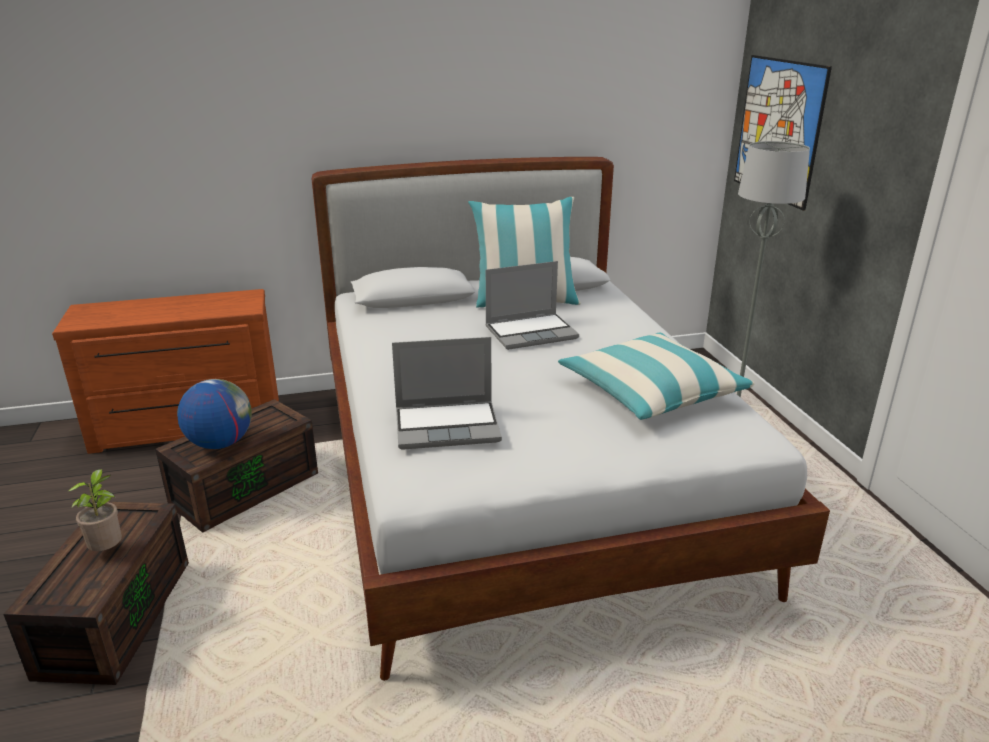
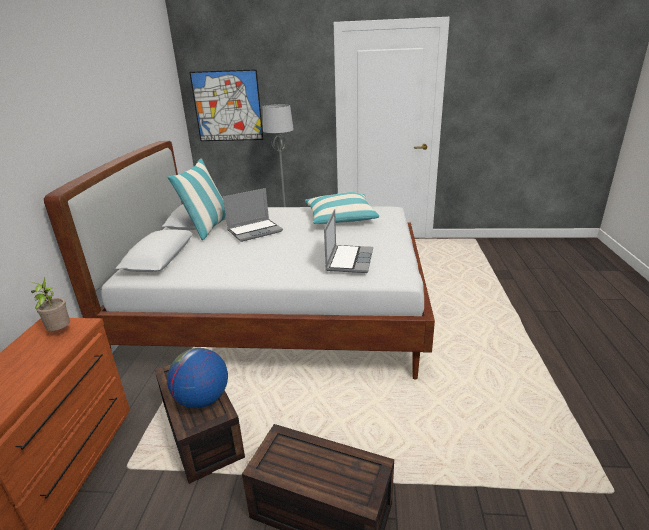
camera: 70 degrees left, 0 degrees up
potted plant [68,469,122,551] -> potted plant moved to [31,277,70,331]
laptop [485,261,579,350] -> laptop turned 60 degrees clockwise [223,188,283,242]

